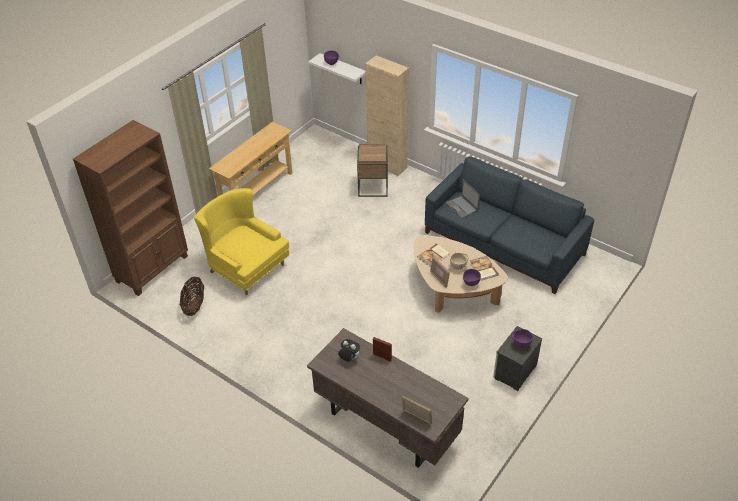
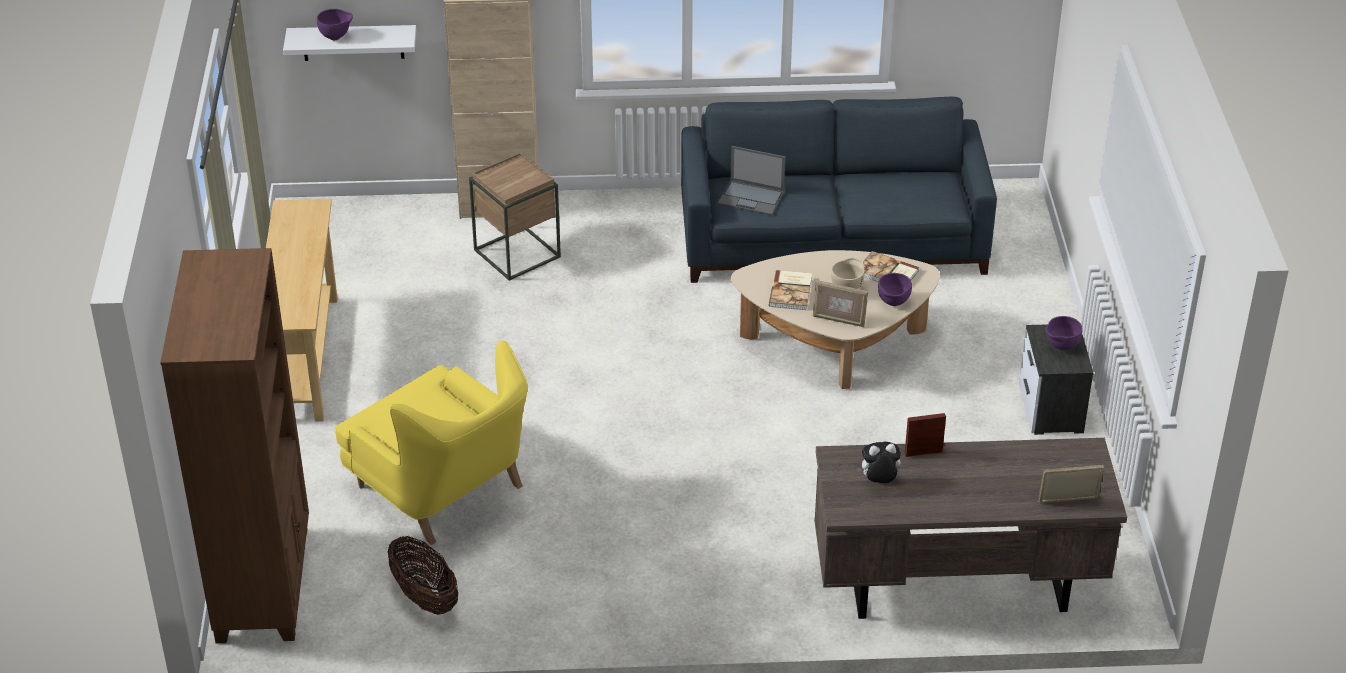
camera: 40 degrees left, 5 degrees down
yellow armchair [194,188,289,295] -> yellow armchair turned 135 degrees counterclockwise [335,340,528,545]

